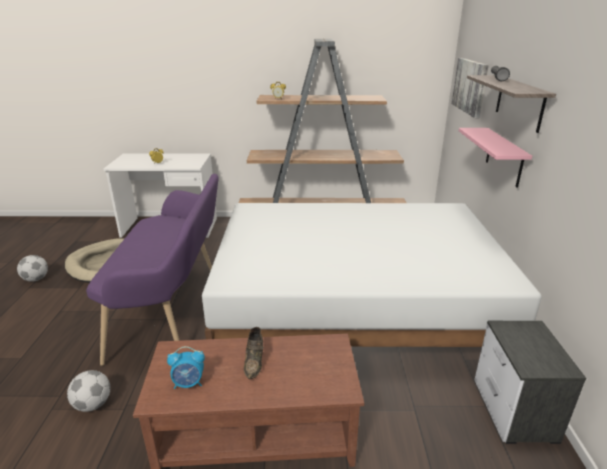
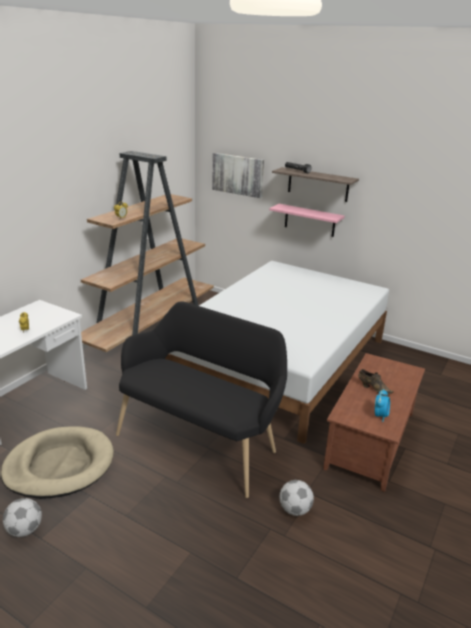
camera: 60 degrees left, 0 degrees up
purple bench [86,174,218,366] -> black bench [116,301,287,498]
nightstand [474,321,587,444] -> none

